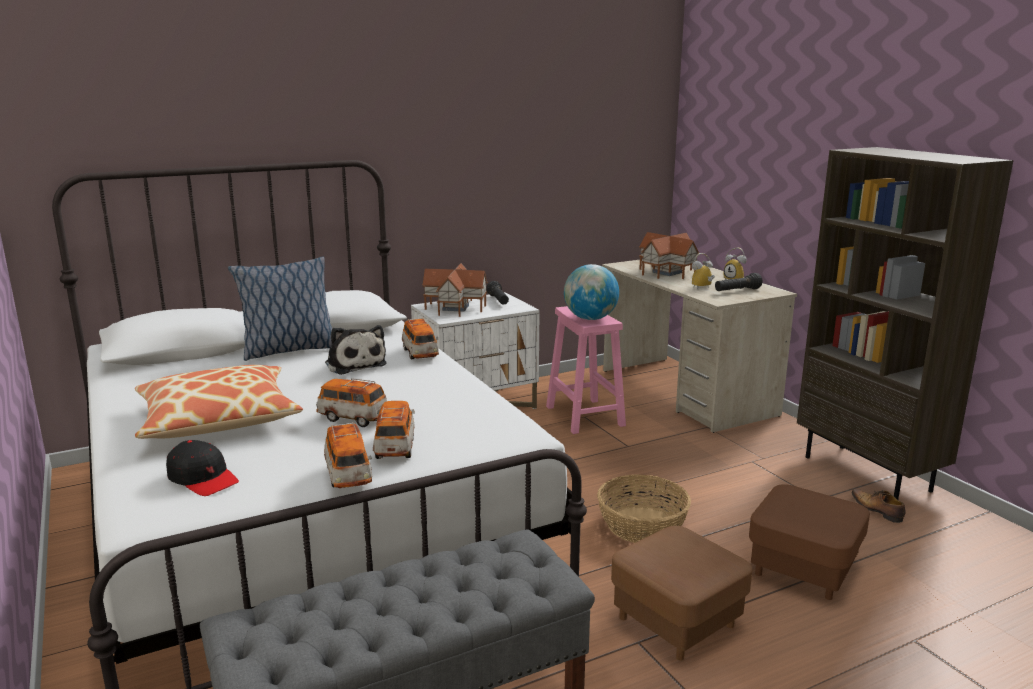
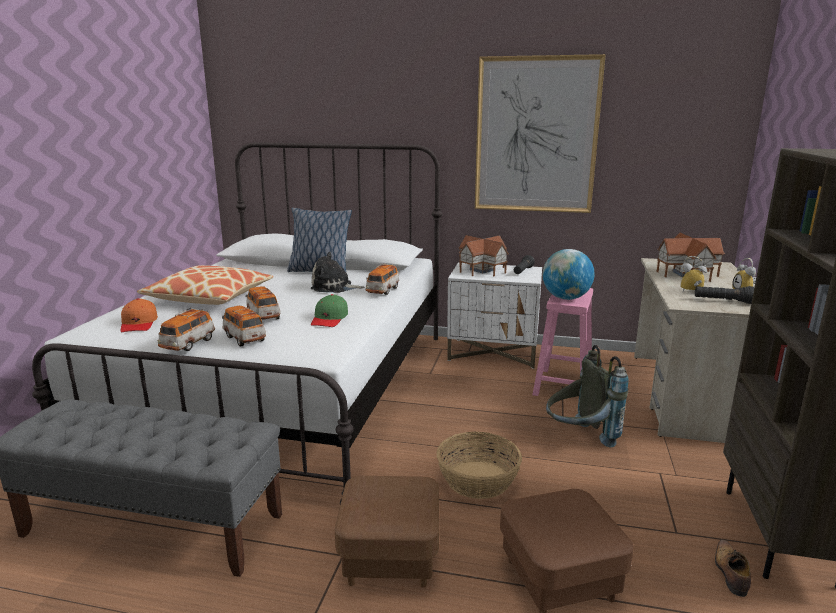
camera: 40 degrees right, 0 degrees up
black cap [166,440,239,496] -> orange cap [120,298,158,332]
plush toy [325,325,387,375] -> plush toy turned 90 degrees clockwise [311,252,364,293]
toy car [373,401,415,459] -> toy car turned 75 degrees counterclockwise [222,306,266,347]
none -> green cap [311,294,348,327]
none -> picture [475,54,606,213]
none -> grey backpack [546,345,628,447]

